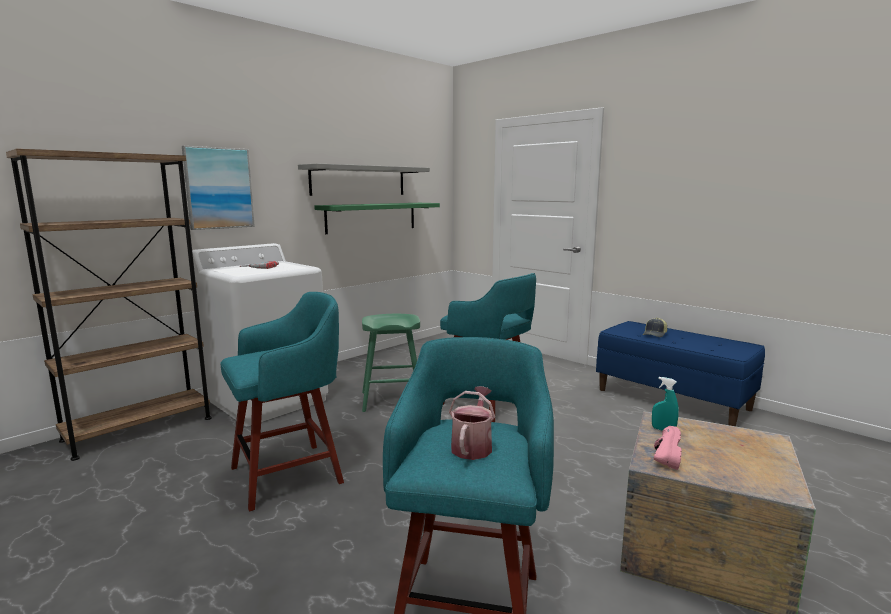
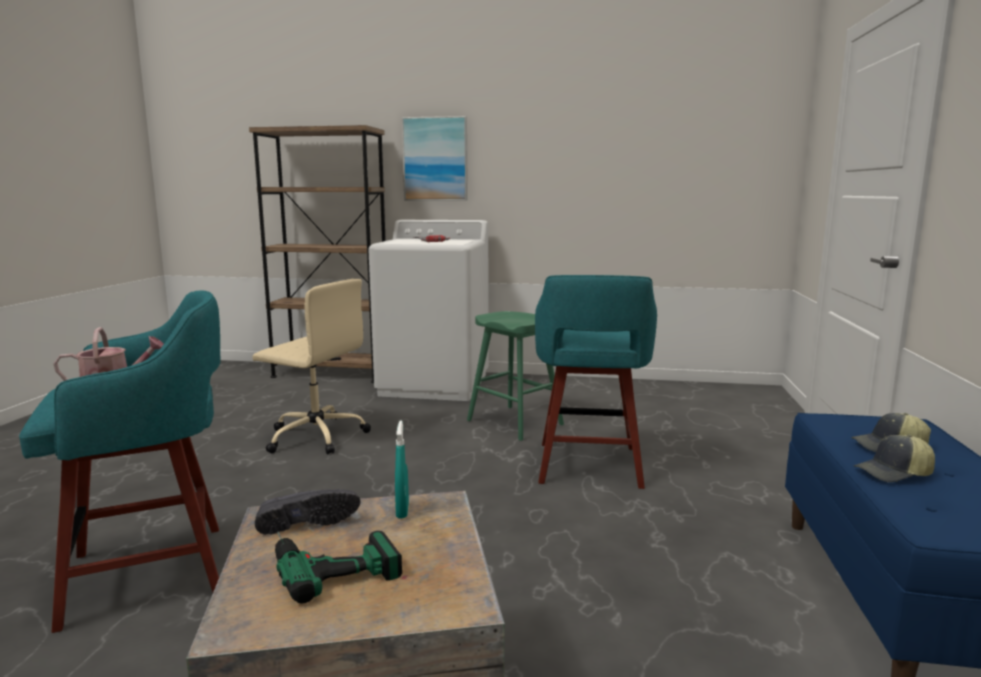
camera: 55 degrees right, 0 degrees up
turquoise stool [220,292,344,511] -> beige office chair [252,279,371,455]
grey shelf [298,163,430,196] -> none
green shelf [314,203,440,234] -> none
pink shoe [654,426,682,470] -> black shoe [255,489,360,535]
none -> power drill [275,531,402,603]
none -> cap [854,435,935,482]

